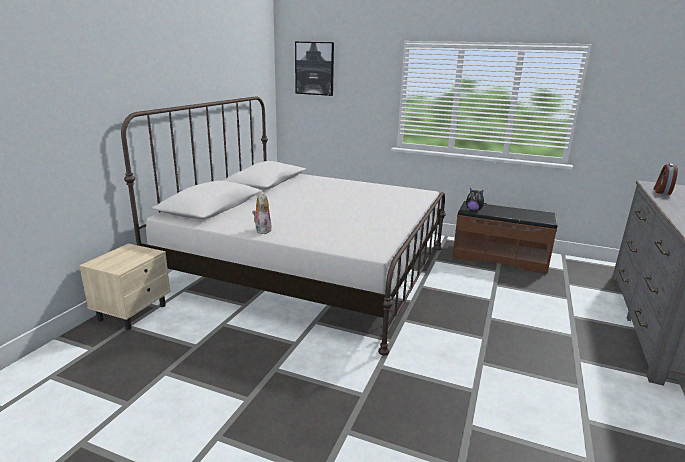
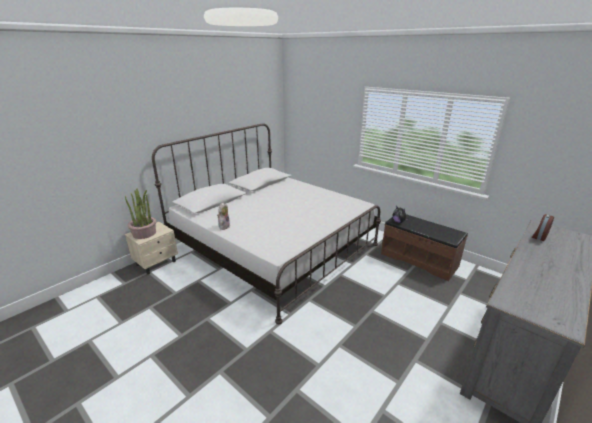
camera: 20 degrees right, 5 degrees up
picture [295,42,334,96] -> none
none -> potted plant [125,188,156,239]

